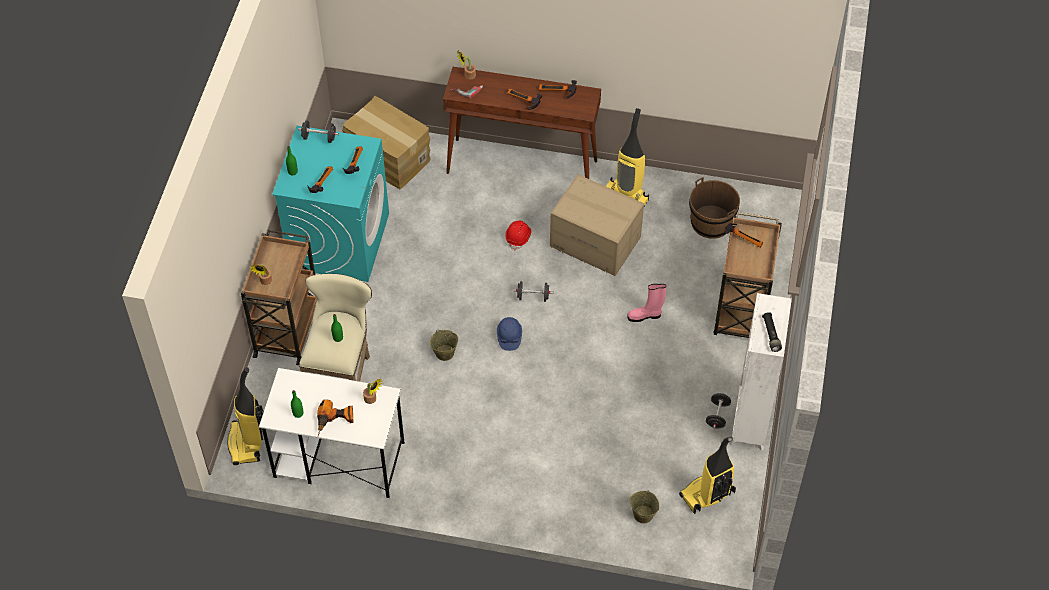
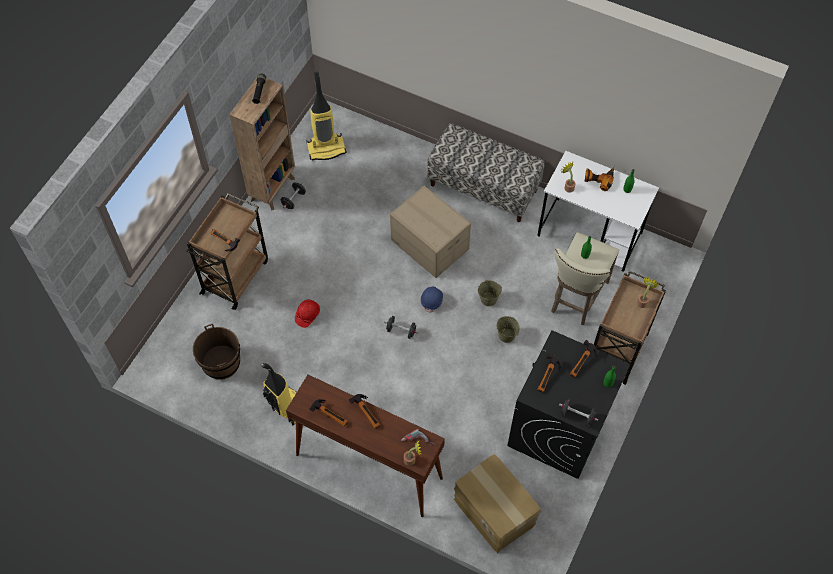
camera: 165 degrees left, 5 degrees up
vacuum cleaner [227,367,264,465] -> none
turquoise washing machine [272,126,389,282] -> black washing machine [507,330,630,479]
red hard hat [505,220,531,250] -> red hard hat moved to [295,299,320,328]
cardboard box [550,174,644,276] -> cardboard box moved to [390,186,471,278]
pink boot [627,284,666,322] -> none
beige bucket [630,490,659,523] -> beige bucket moved to [496,316,520,343]
white bookcase [729,293,792,451] -> brown bookcase [229,78,295,211]
none -> bench [427,123,545,222]

